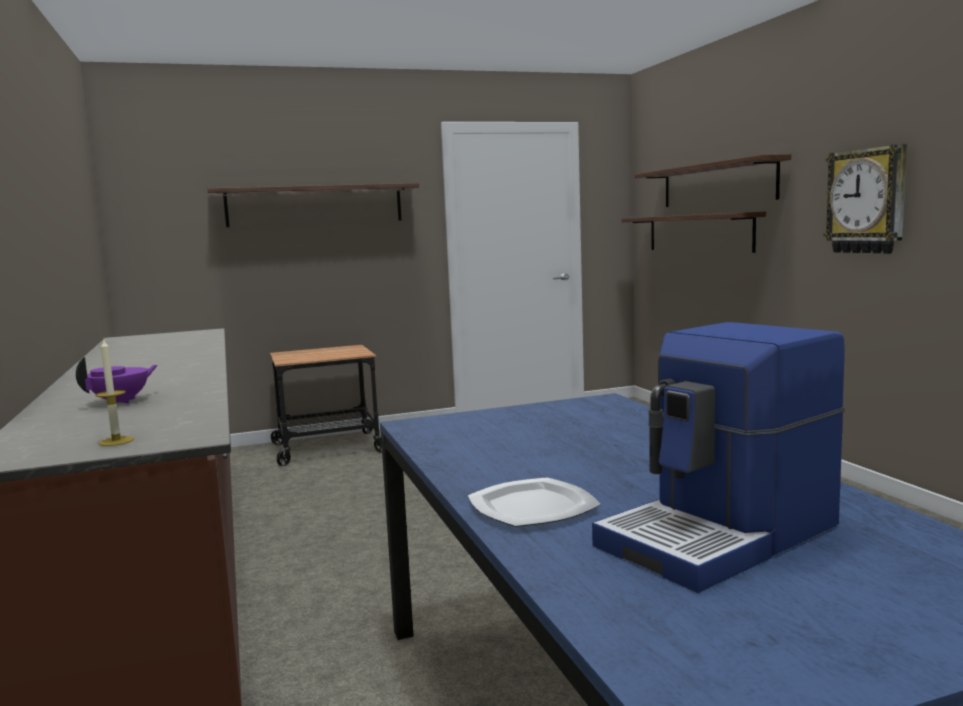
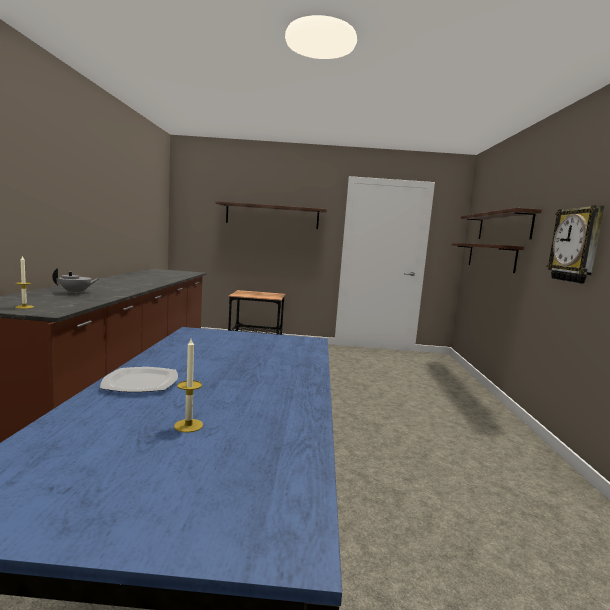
camera: 20 degrees right, 0 degrees up
purple teapot [76,357,158,403] -> grey teapot [52,268,100,294]
coffee machine [592,322,845,593] -> candle [174,339,203,432]

